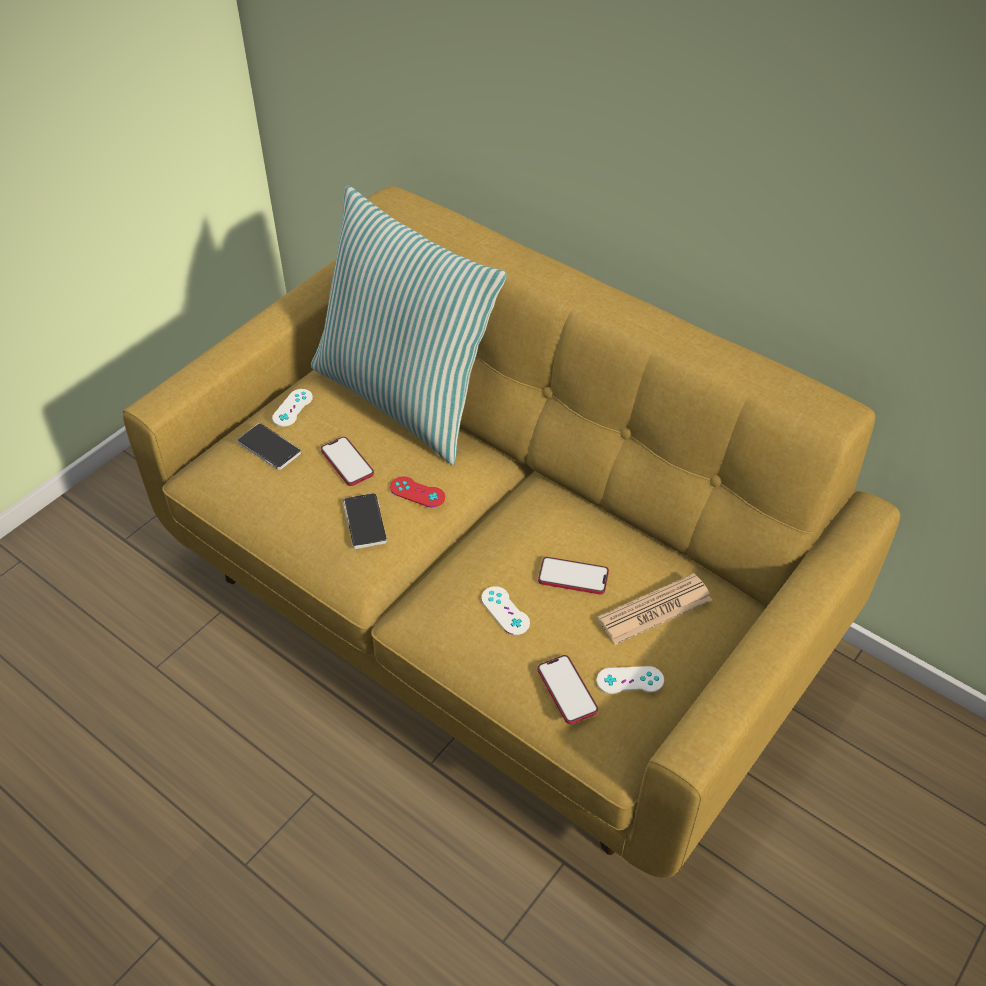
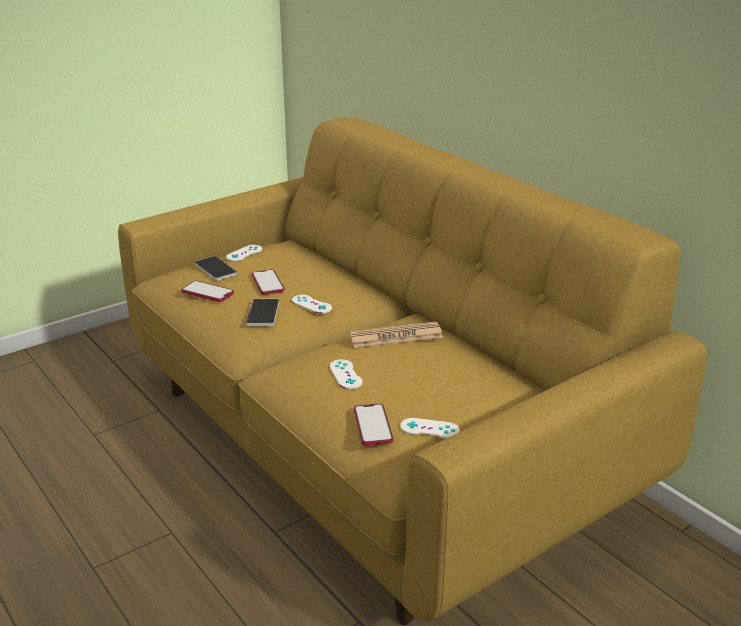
camera: 15 degrees right, 20 degrees down
pillow [311,186,507,465] -> none
red game controller [390,477,445,507] -> white game controller [292,295,332,314]
phone [538,557,609,594] -> phone moved to [182,281,234,302]
newspaper [597,573,712,645] -> newspaper moved to [349,321,443,348]

